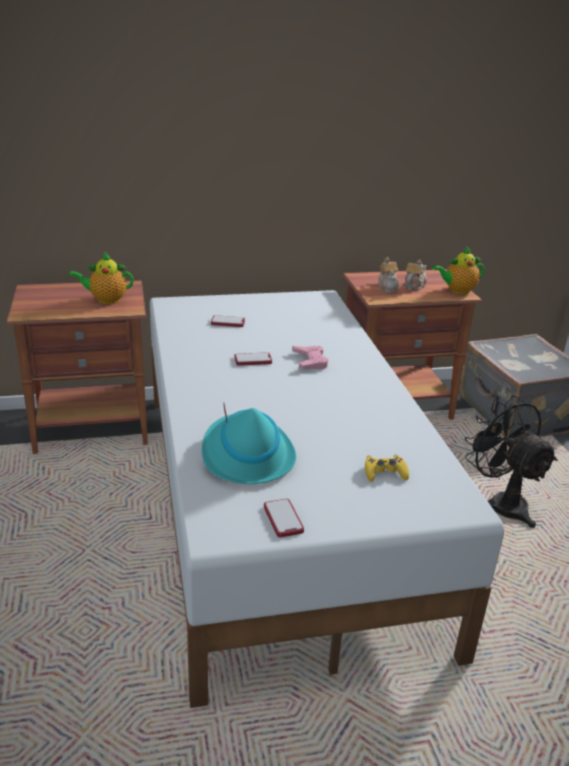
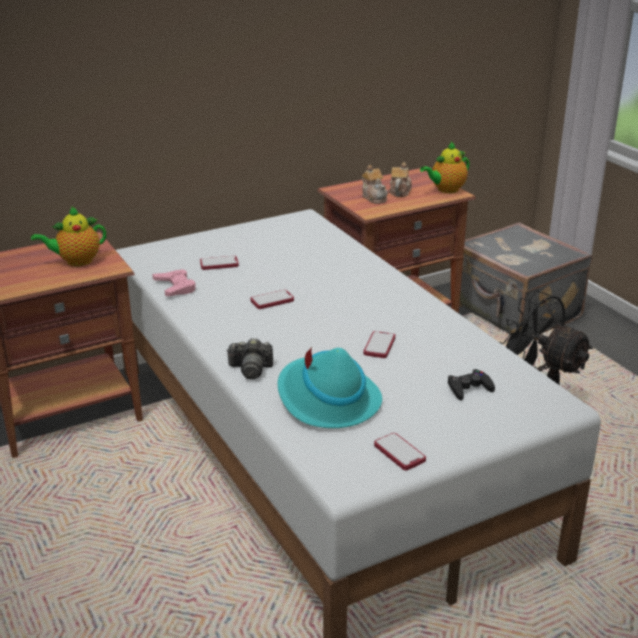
camera: 15 degrees left, 0 degrees up
pink game controller [292,346,329,369] -> pink game controller moved to [152,269,196,296]
yellow game controller [365,455,409,482] -> black game controller [448,369,495,400]
none -> camera [226,338,273,380]
none -> phone [363,331,395,358]

